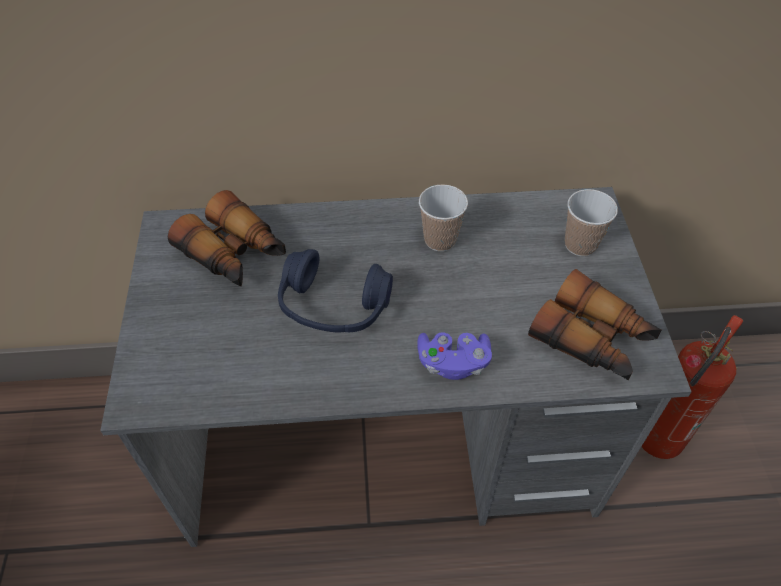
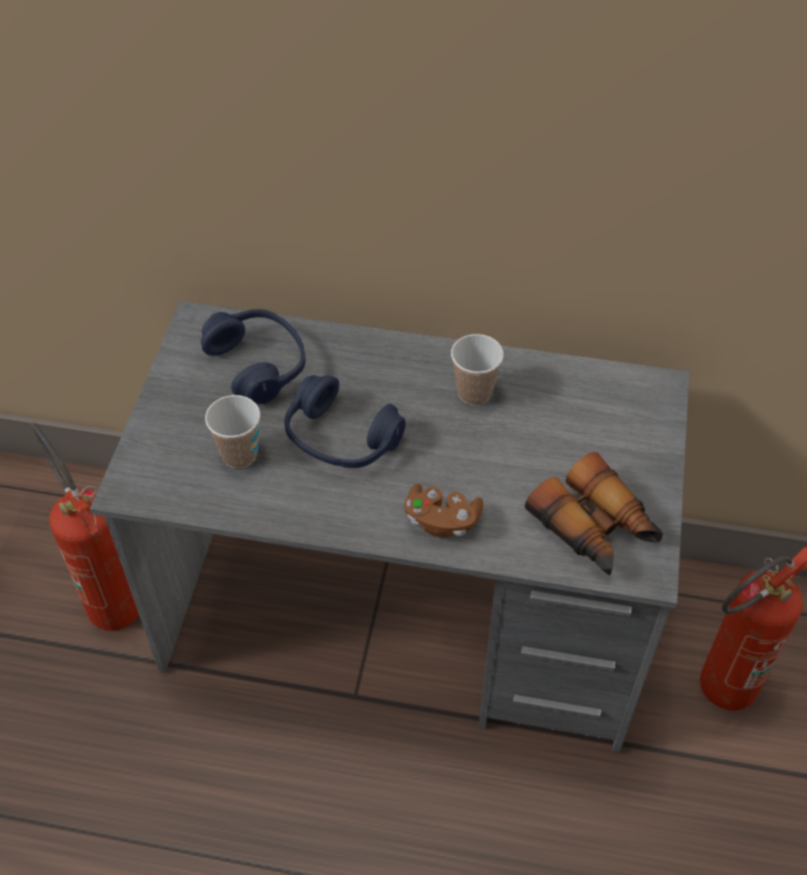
camera: 15 degrees right, 0 degrees up
binoculars [168,190,286,286] -> blue headphones [201,309,305,404]
purple game controller [417,332,492,380] -> brown game controller [404,484,483,537]
cup [565,189,618,256] -> cup moved to [205,395,260,468]
none -> fire extinguisher [31,423,139,631]

